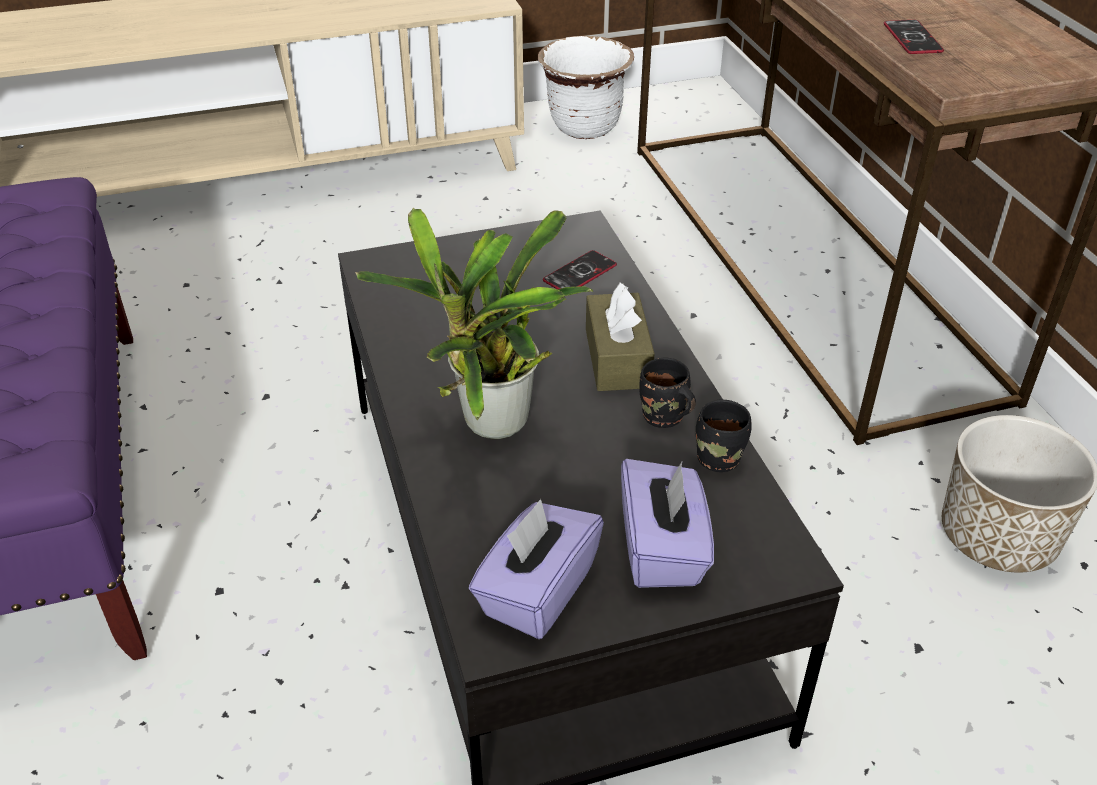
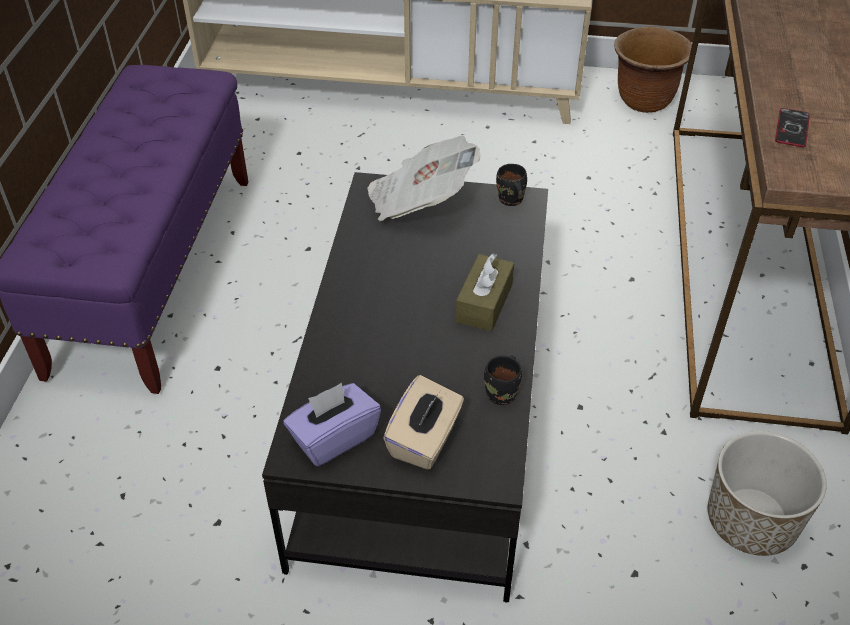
camera: 25 degrees right, 5 degrees up
potted plant [355,208,593,439] -> none
white planter [538,36,634,139] -> brown planter [614,27,692,113]
phone [543,250,617,290] -> none
purple tissue box [621,459,714,588] -> beige tissue box [383,375,464,470]
black mug [639,358,696,428] -> black mug moved to [496,164,527,206]
none -> newspaper [367,136,480,221]

